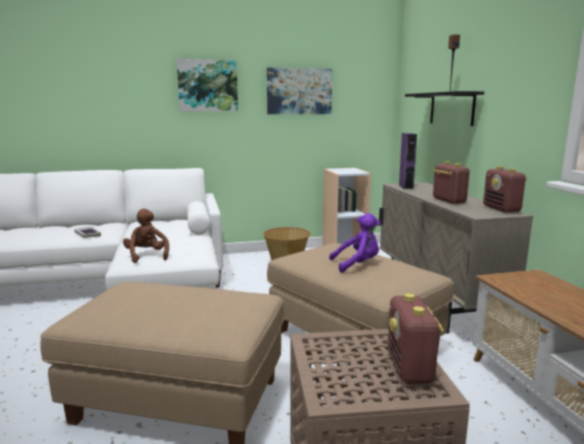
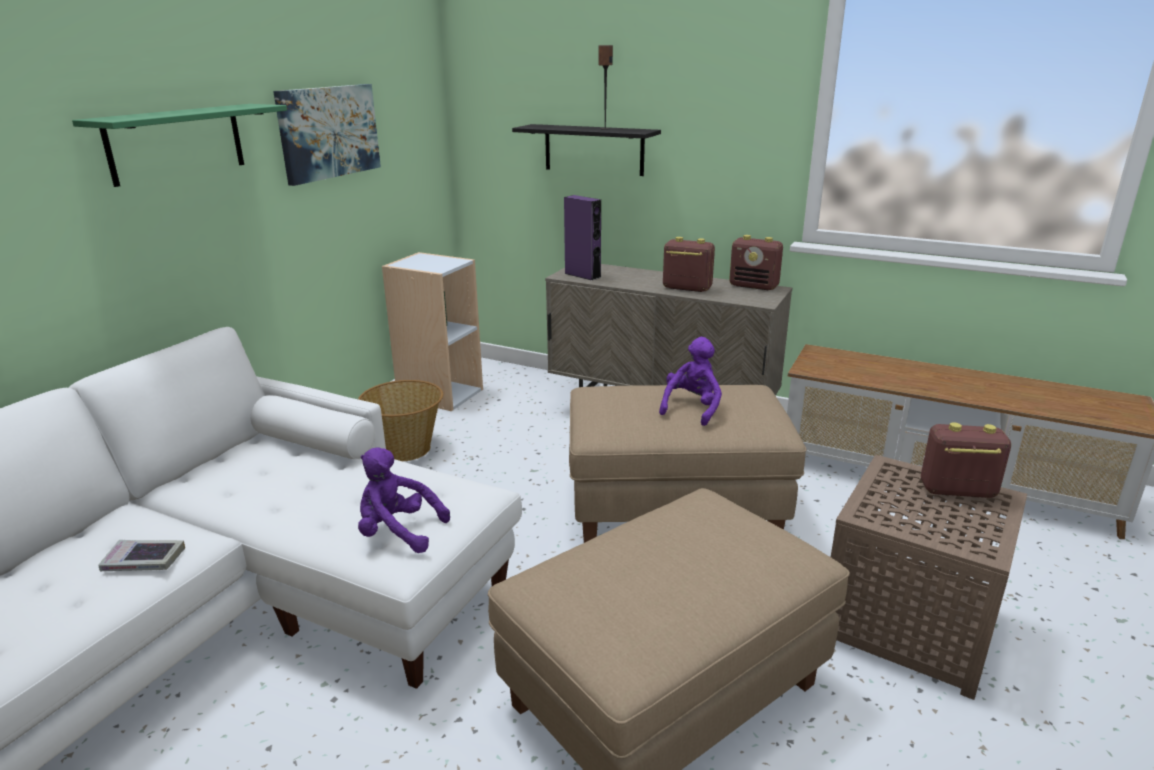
camera: 50 degrees left, 10 degrees up
brown plush toy [123,209,169,263] -> purple plush toy [358,447,450,553]
picture [177,59,238,112] -> green shelf [72,104,287,187]
radio [388,293,444,385] -> radio turned 150 degrees clockwise [921,422,1011,498]

